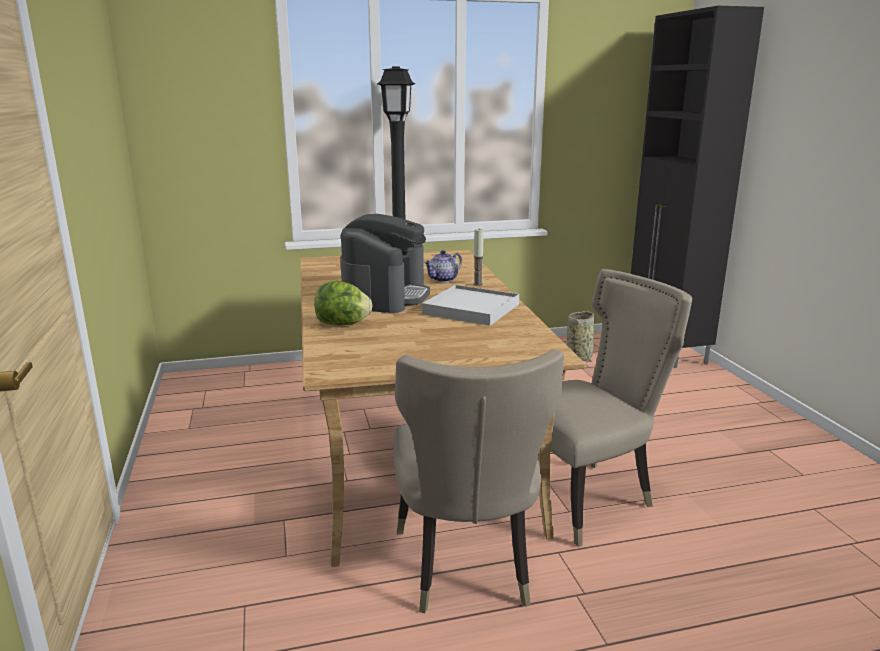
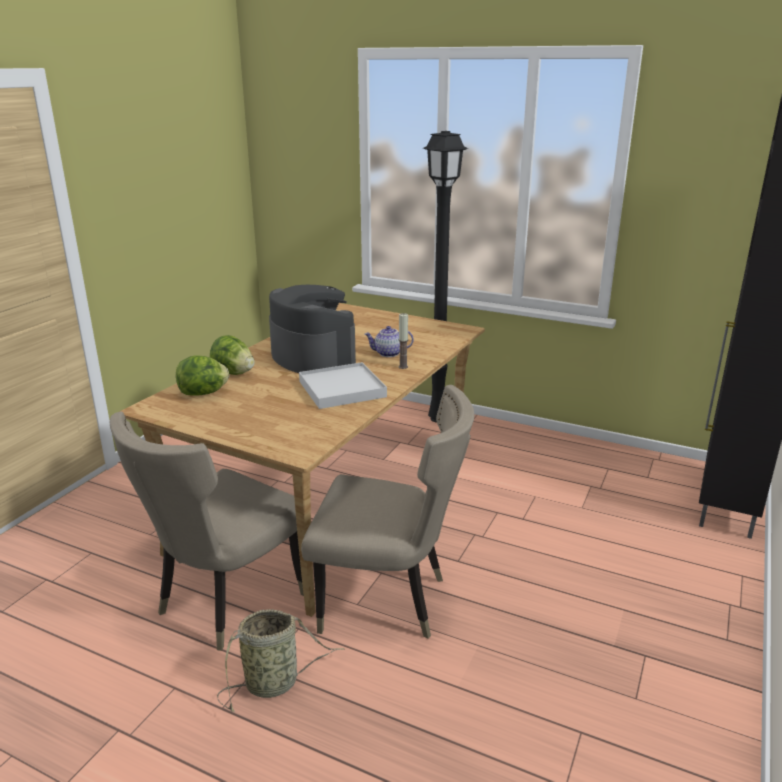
camera: 40 degrees right, 5 degrees up
coffee machine [340,214,430,313] -> coffee machine turned 90 degrees counterclockwise [269,285,356,373]
basket [567,311,595,363] -> basket moved to [217,609,345,712]
none -> lettuce [176,355,229,396]

